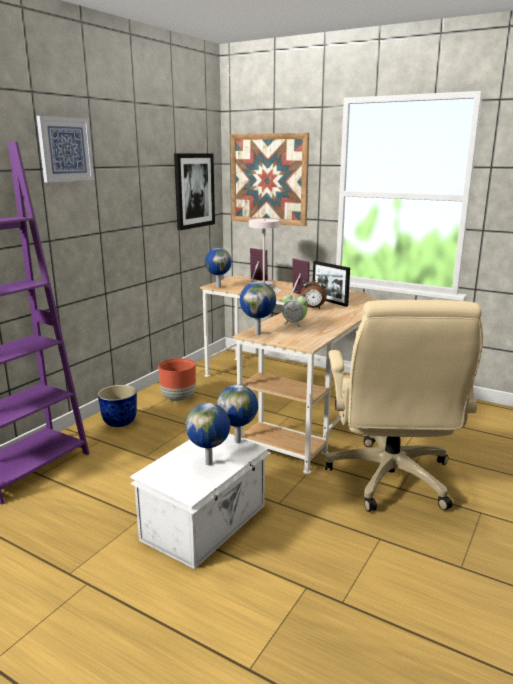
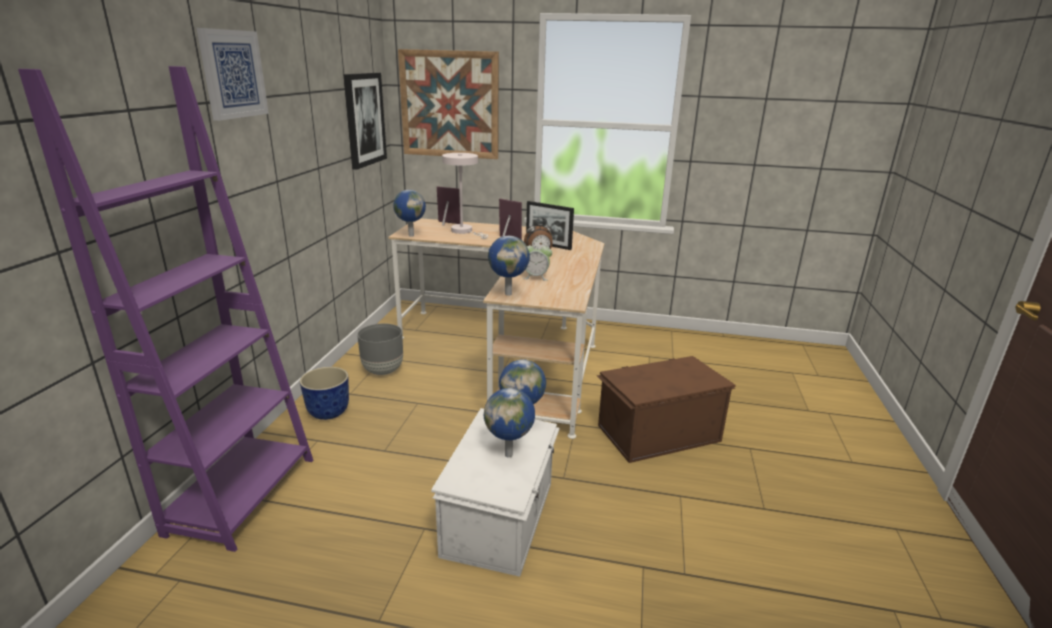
camera: 20 degrees left, 5 degrees up
brown planter [158,358,196,401] -> grey planter [357,323,403,375]
beige office chair [325,300,483,512] -> brown storage box [597,356,736,463]

